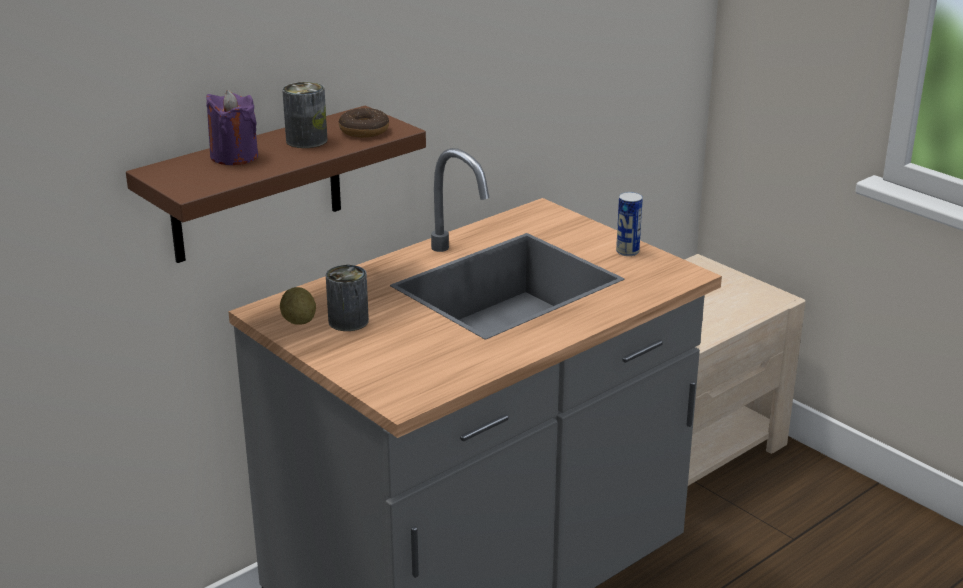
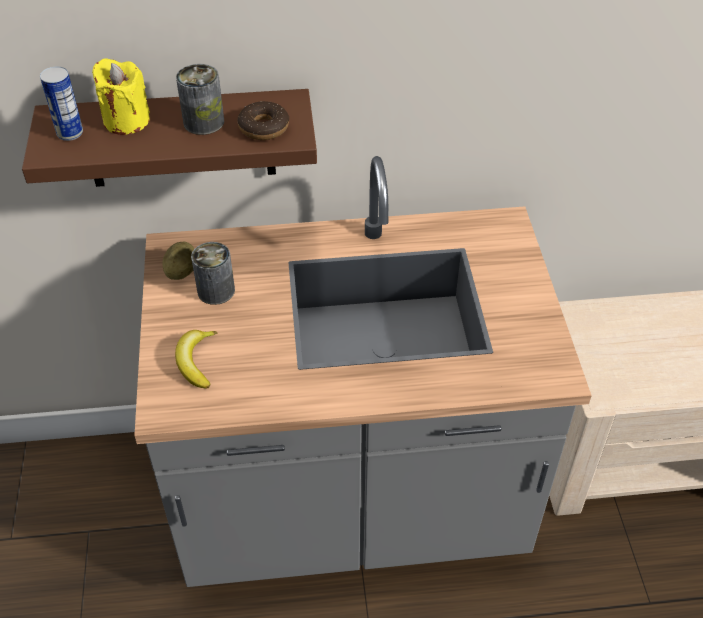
camera: 35 degrees right, 20 degrees up
purple candle [206,90,258,165] -> yellow candle [92,58,150,135]
can [616,192,643,256] -> can moved to [40,67,83,141]
none -> banana [175,330,218,389]

